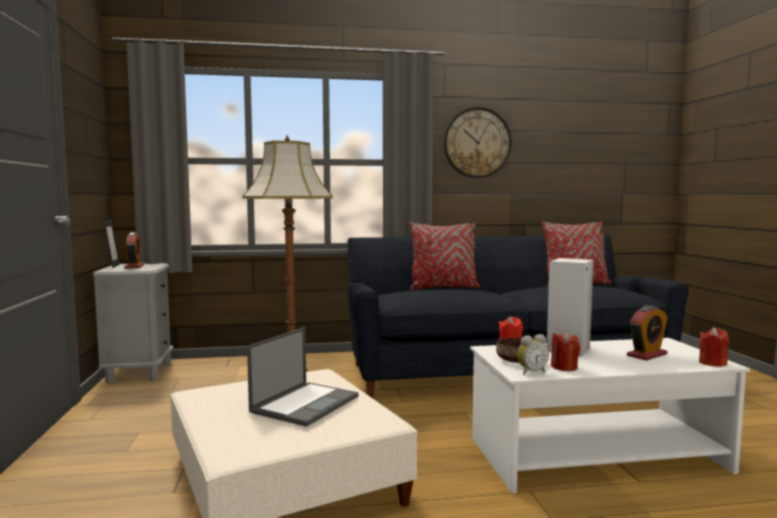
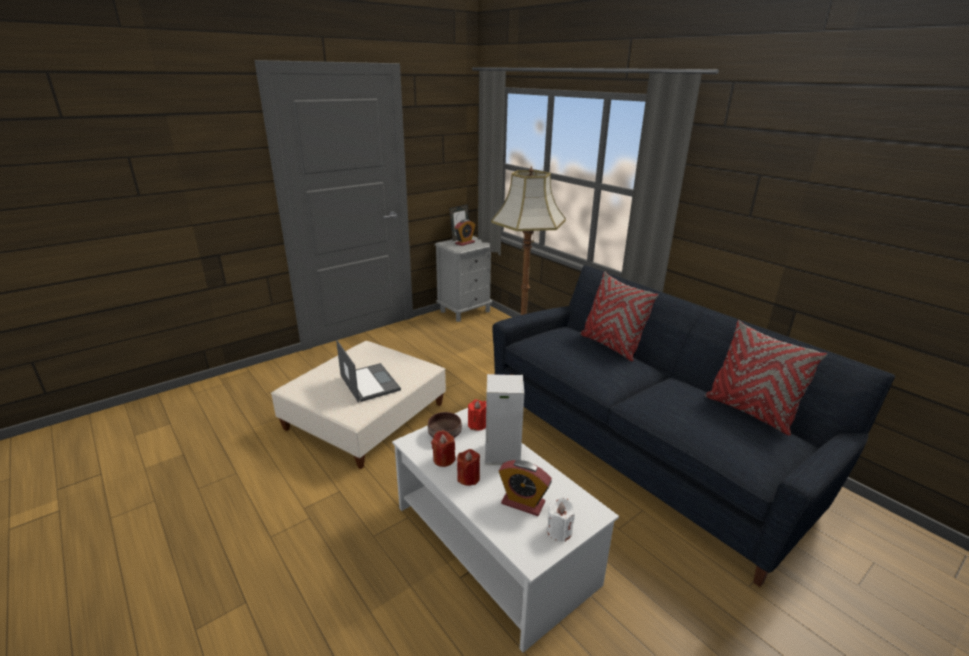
camera: 60 degrees right, 20 degrees up
laptop [247,327,359,427] -> laptop turned 120 degrees counterclockwise [336,340,401,403]
wall clock [444,107,512,178] -> none
alarm clock [517,334,549,375] -> none
red candle [699,327,729,367] -> red candle moved to [457,449,480,486]
none -> white candle [547,498,575,542]

